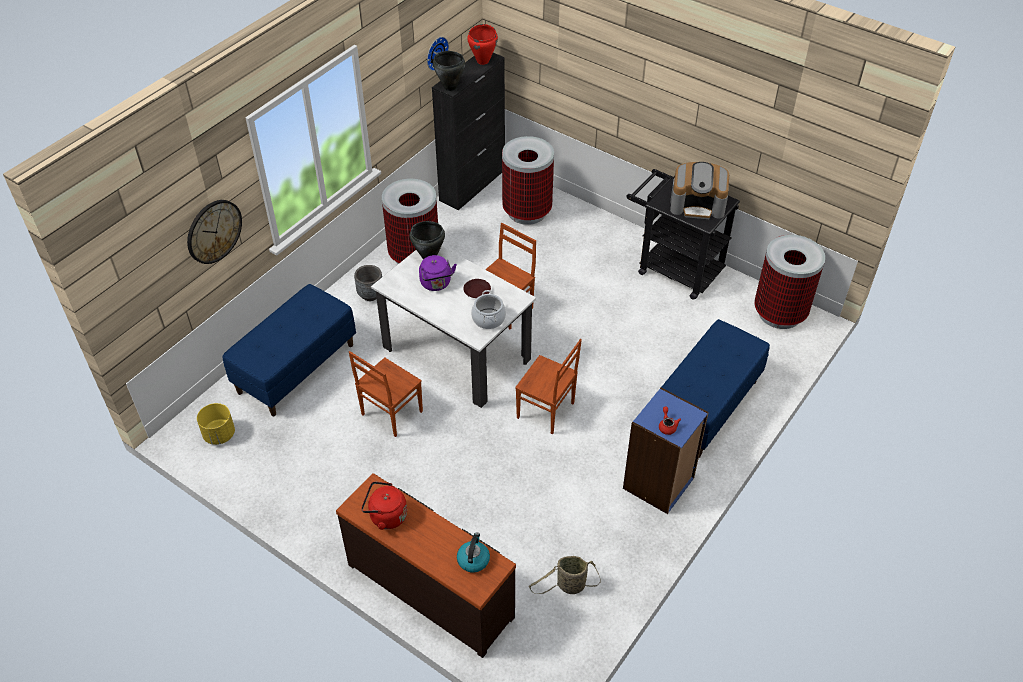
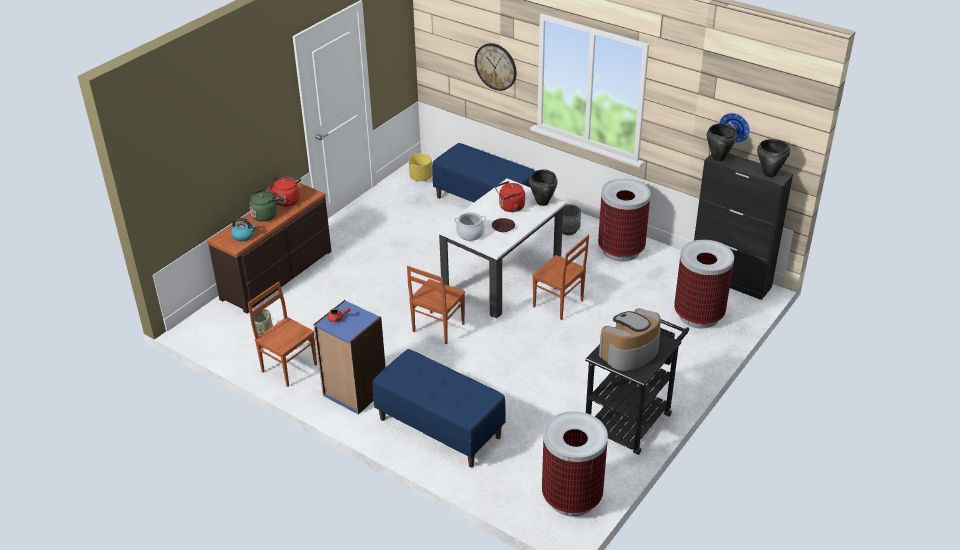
camera: 90 degrees right, 10 degrees down
brown chair [349,351,423,437] -> brown chair moved to [248,282,317,387]
purple kettle [419,255,457,291] -> red kettle [495,181,525,212]
red cooking pot [467,24,498,65] -> black cooking pot [757,139,790,177]
coffee machine [670,162,729,219] -> coffee machine turned 45 degrees clockwise [599,308,661,371]
none -> green kettle [249,189,281,222]

